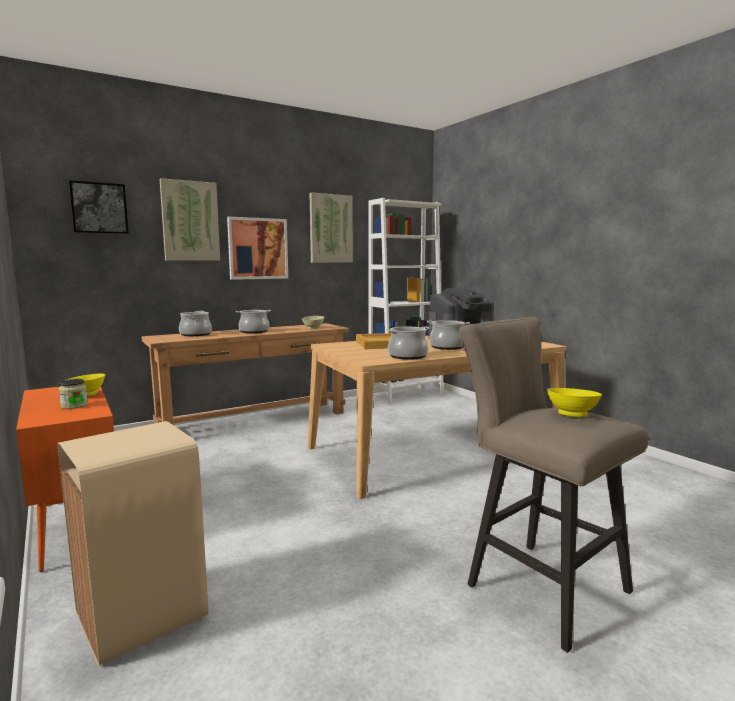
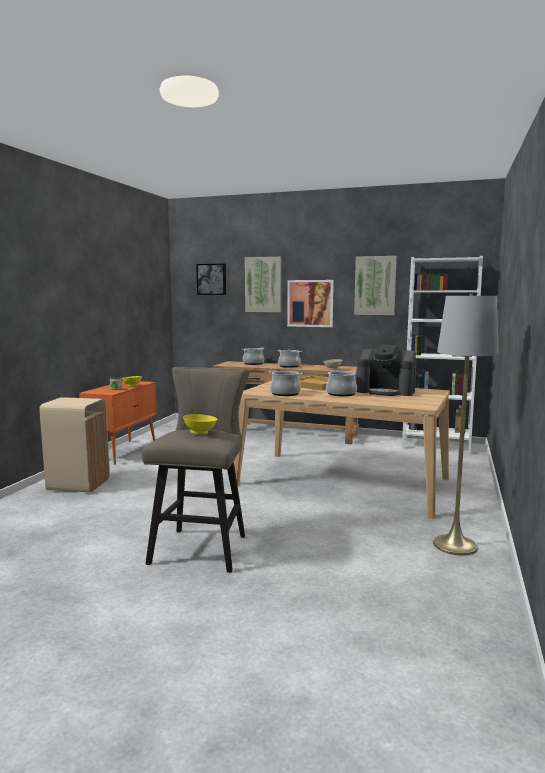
camera: 50 degrees right, 0 degrees up
none -> grey floor lamp [433,294,499,556]

